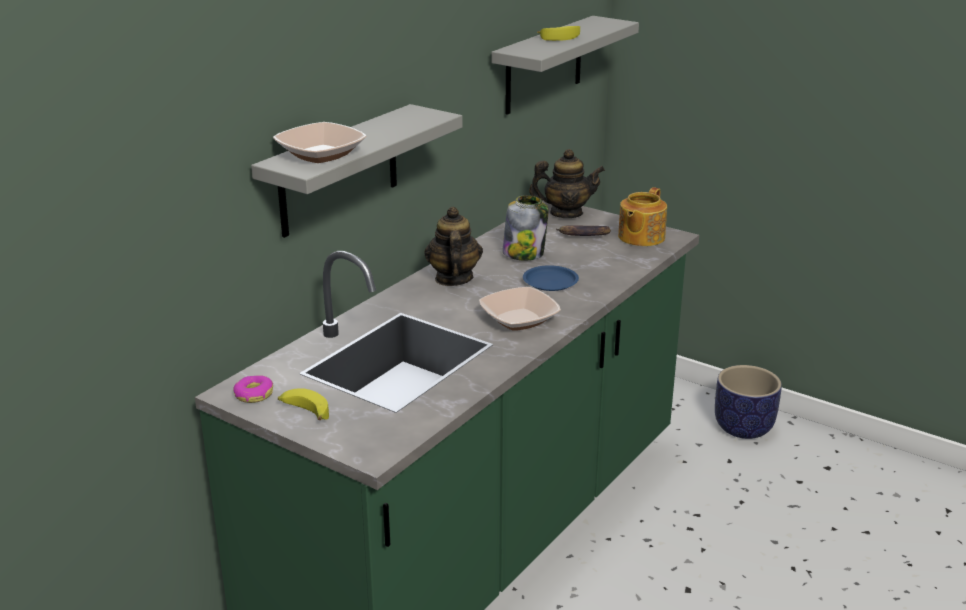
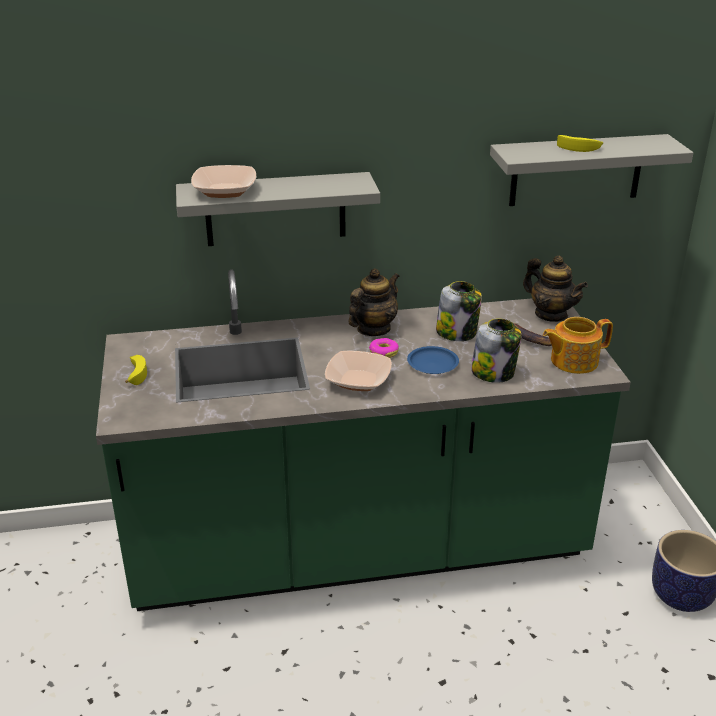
camera: 45 degrees right, 5 degrees up
donut [234,375,273,403] -> donut moved to [369,338,399,358]
none -> jar [471,318,521,383]

